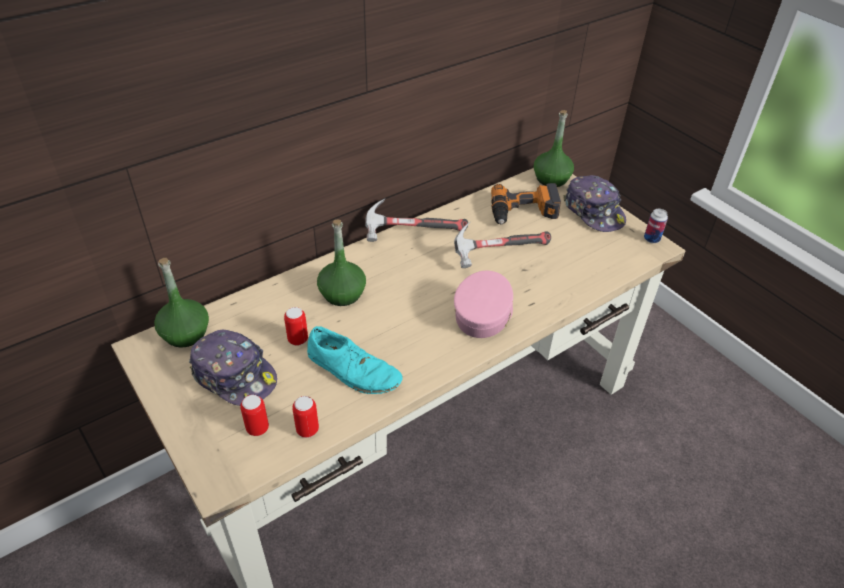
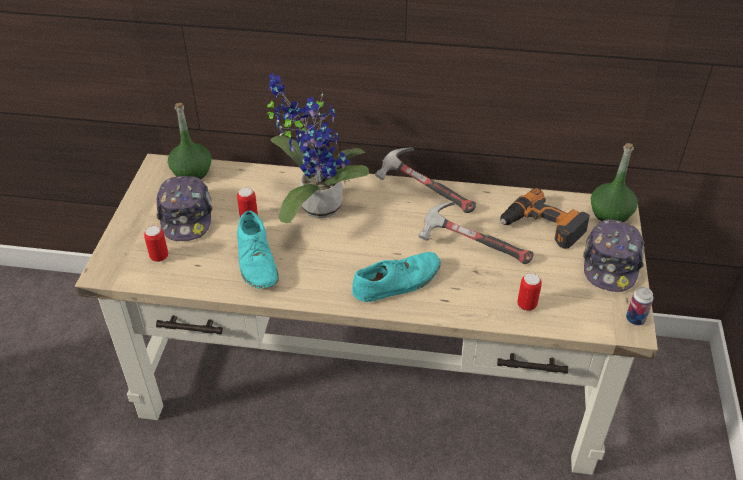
camera: 45 degrees right, 0 degrees up
can [292,396,319,438] -> can moved to [517,273,542,311]
green bottle [317,219,366,306] -> potted plant [267,73,369,223]
pink cap [454,271,513,338] -> turquoise shoe [352,252,441,302]

